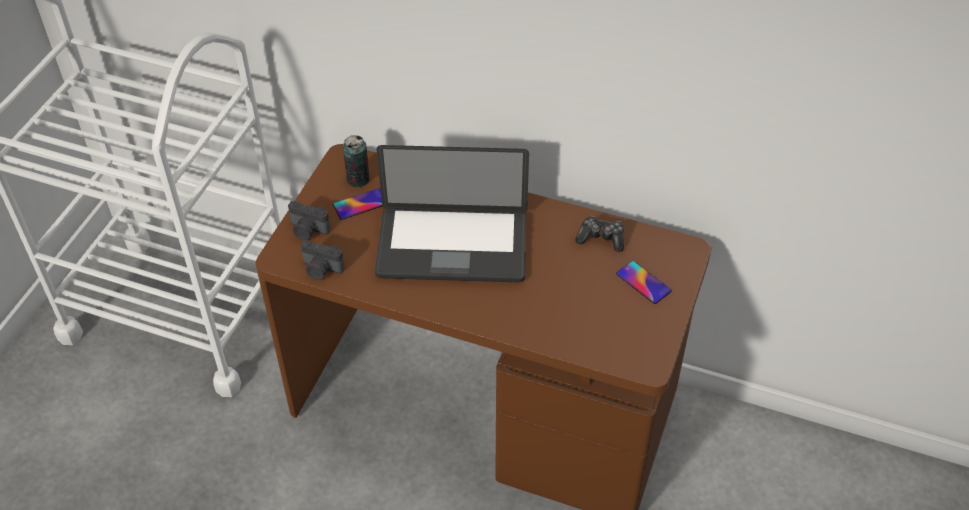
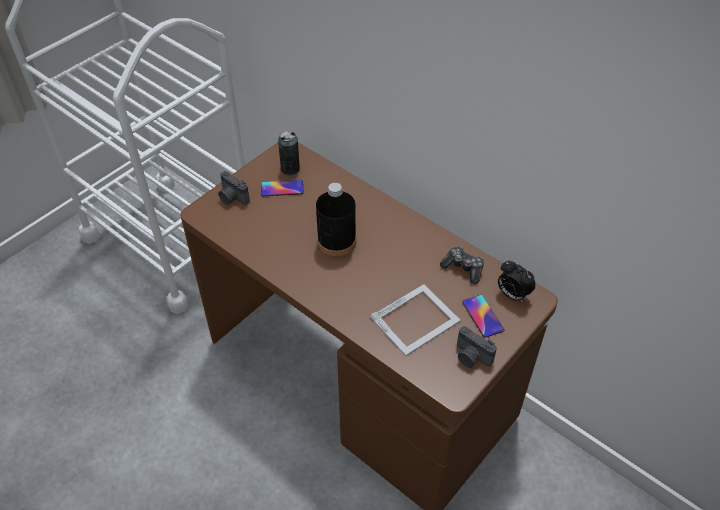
camera: 20 degrees right, 0 degrees up
camera [301,240,345,280] -> camera moved to [457,326,497,368]
laptop [375,145,529,282] -> black bottle [316,183,356,256]
none -> picture frame [370,284,461,356]
none -> alarm clock [498,261,536,302]

